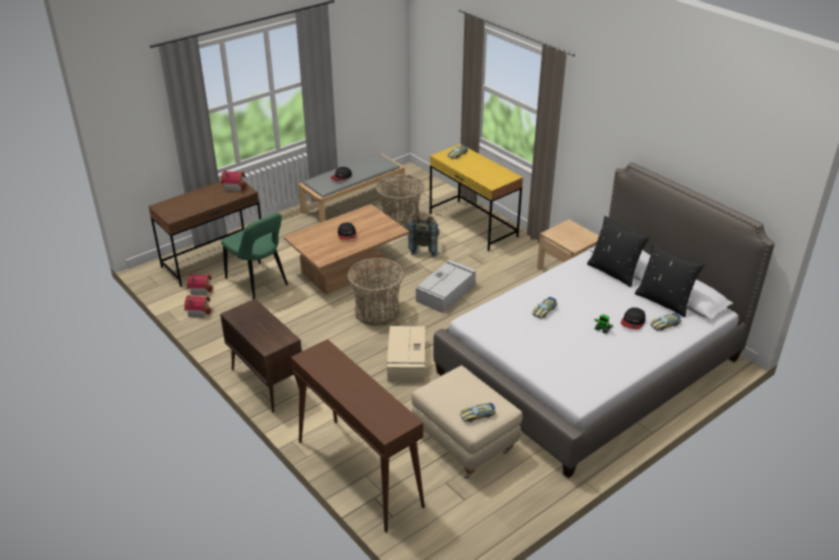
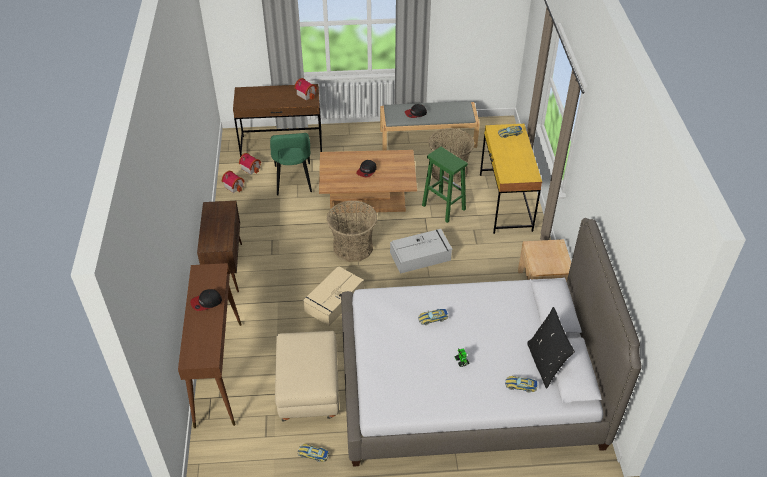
camera: 35 degrees right, 10 degrees up
grey backpack [408,215,440,257] -> green stool [422,147,468,223]
toy car [460,403,496,423] -> toy car moved to [298,444,329,462]
black pillow [587,216,650,287] -> none
cap [621,307,646,330] -> cap moved to [190,289,222,311]

